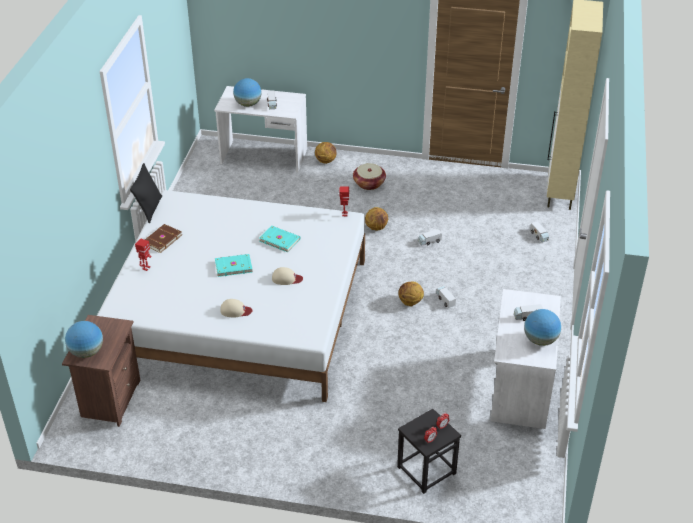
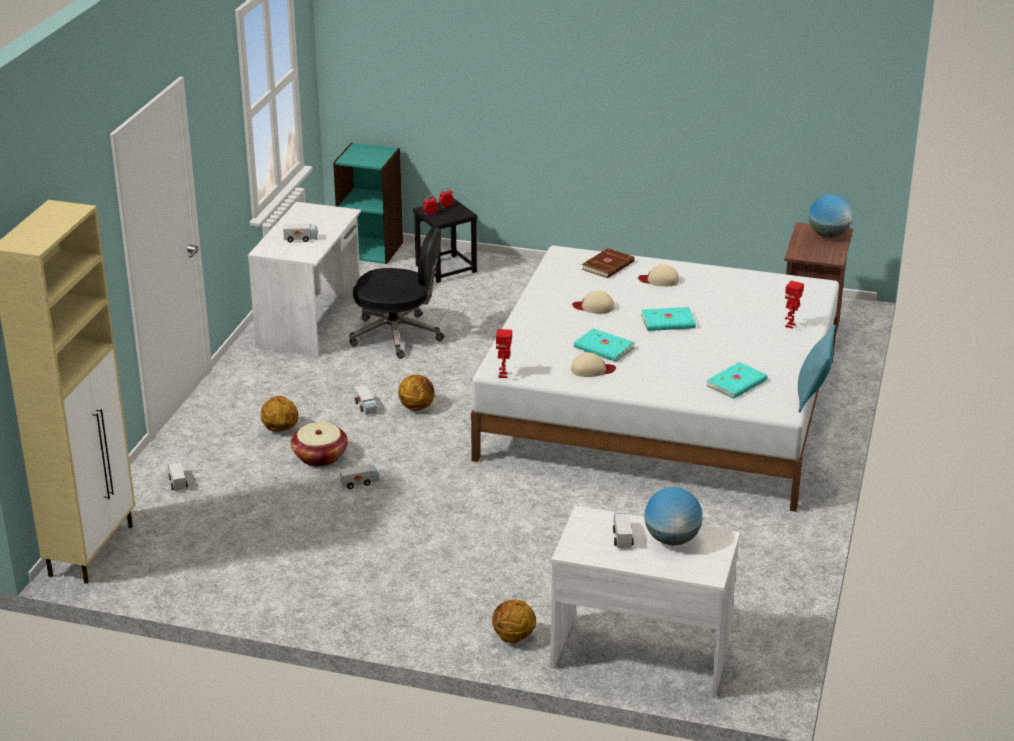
camera: 175 degrees left, 10 degrees down
black pillow [130,163,162,223] -> turquoise pillow [798,324,835,412]
brown book [145,224,182,253] -> brown book moved to [582,248,635,278]
basket [353,163,386,190] -> basket moved to [291,422,348,467]
basketball [365,207,388,230] -> basketball moved to [261,396,298,431]
globe [524,309,561,346] -> none
none -> turquoise bookcase [333,143,403,264]
none -> black office chair [349,226,444,359]
none -> beige cap [571,353,616,377]
none -> turquoise book [706,362,768,399]

